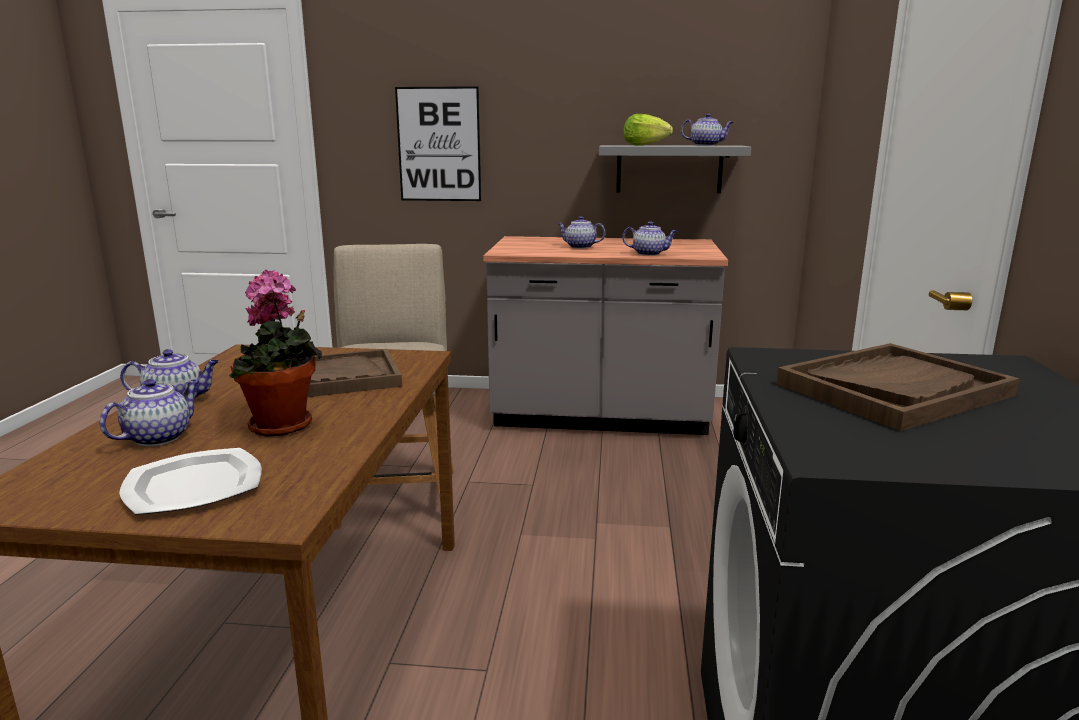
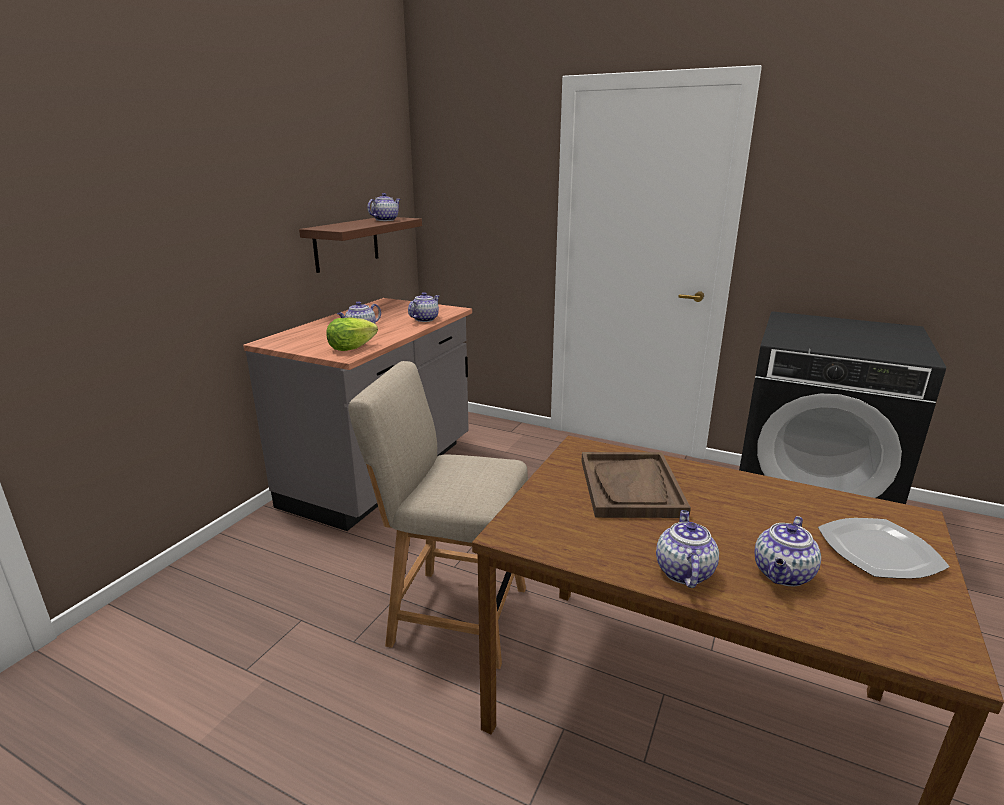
camera: 70 degrees left, 5 degrees up
teapot [100,379,199,446] -> teapot turned 105 degrees counterclockwise [755,516,821,586]
potted plant [229,270,322,436] -> none
picture [395,86,481,201] -> none
grey shelf [599,145,751,193] -> brown shelf [299,217,422,273]
lettuce [623,114,673,146] -> lettuce moved to [326,317,378,351]
brown tray [776,343,1020,431] -> none

